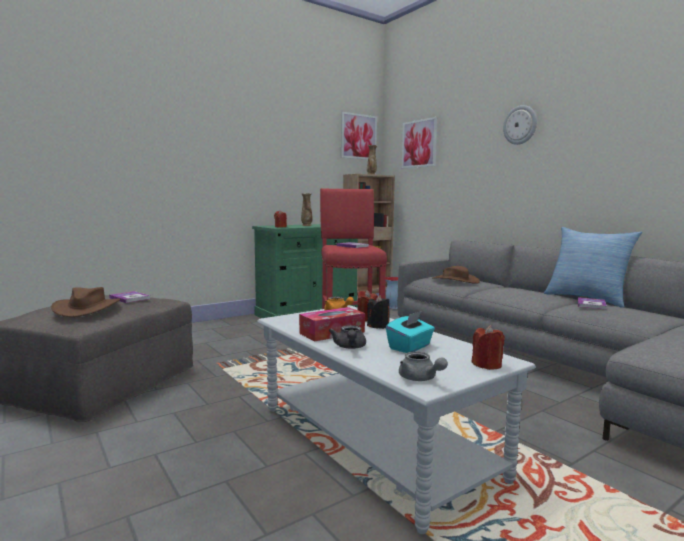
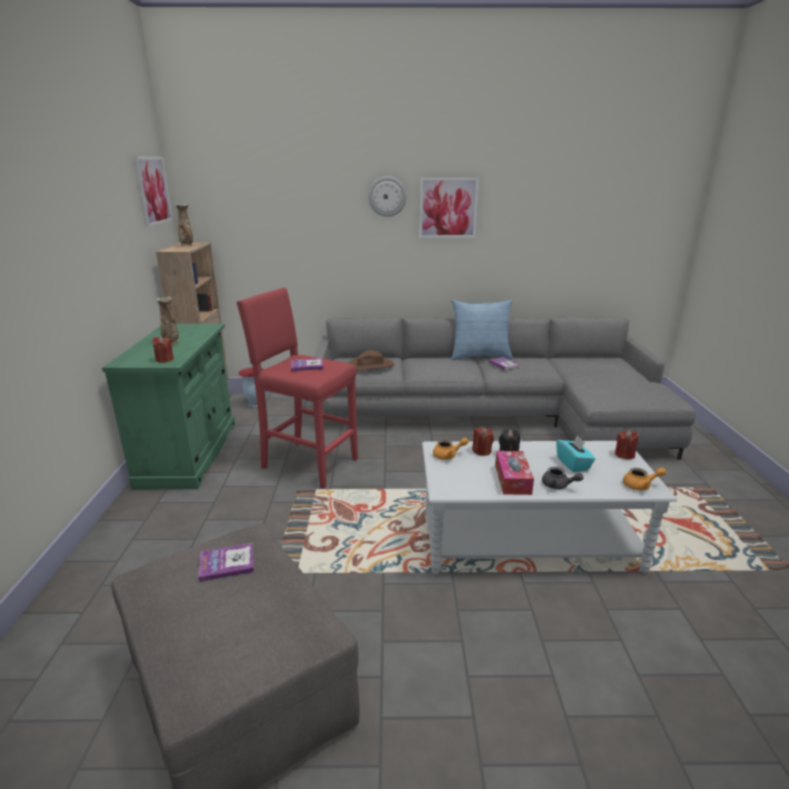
camera: 55 degrees left, 15 degrees up
brown hat [51,287,121,317] -> none
grey teapot [399,352,448,381] -> orange teapot [623,468,666,490]
picture [402,117,438,168] -> picture moved to [419,177,479,238]

